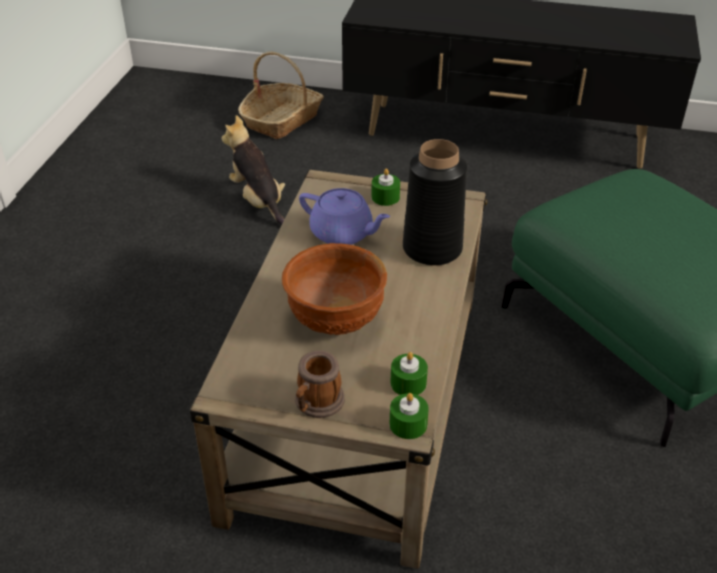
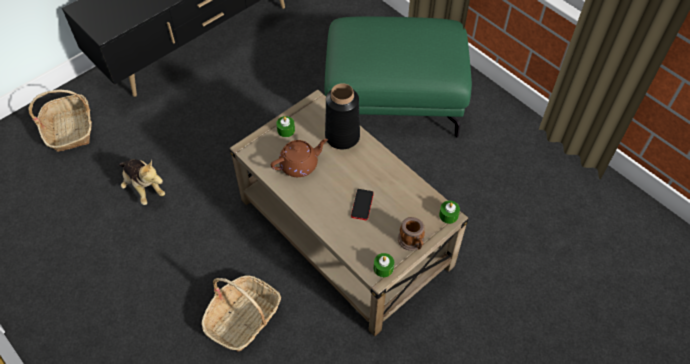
camera: 55 degrees left, 15 degrees up
plush toy [222,115,285,226] -> plush toy turned 135 degrees counterclockwise [119,159,165,205]
brown bowl [282,243,387,335] -> phone [351,189,374,220]
purple teapot [299,188,390,245] -> brown teapot [271,139,328,177]
green candle [390,352,428,395] -> green candle moved to [374,253,394,277]
none -> basket [201,275,281,352]

